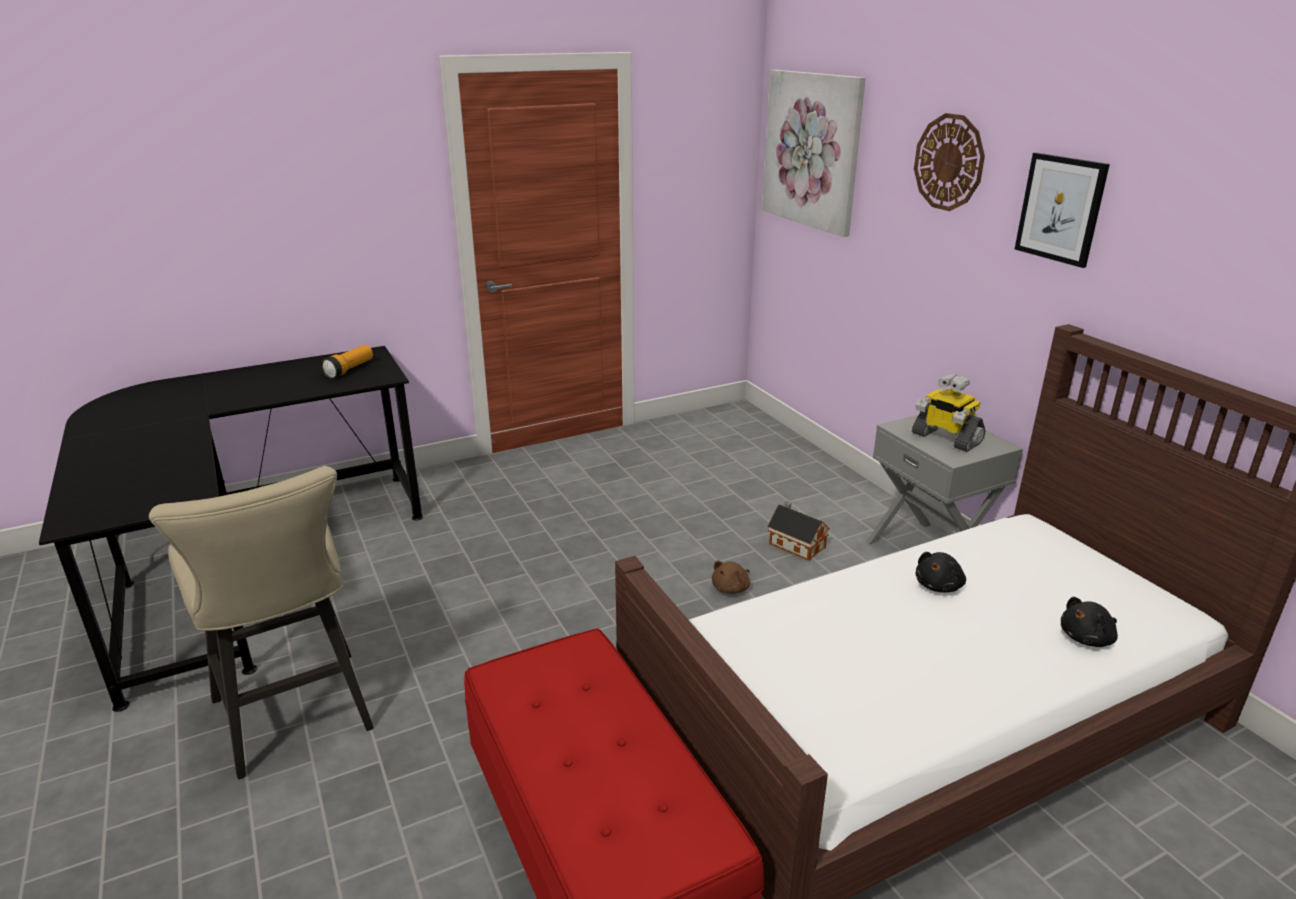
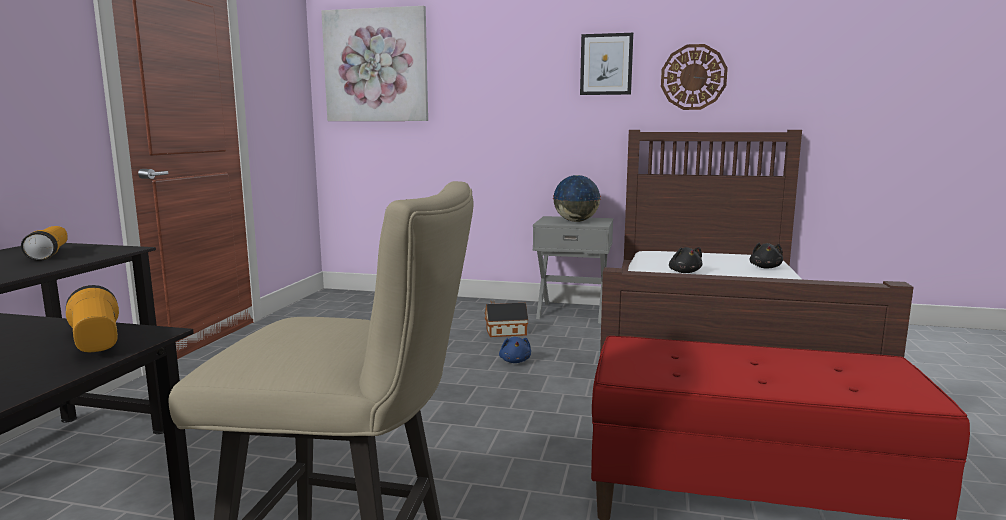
camera: 50 degrees left, 15 degrees down
brown plush toy [712,561,750,594] -> blue plush toy [499,337,531,363]
toy robot [912,374,986,452] -> globe [553,175,601,222]
wall clock [914,113,985,211] -> wall clock moved to [661,44,728,110]
none -> flashlight [66,285,119,353]

